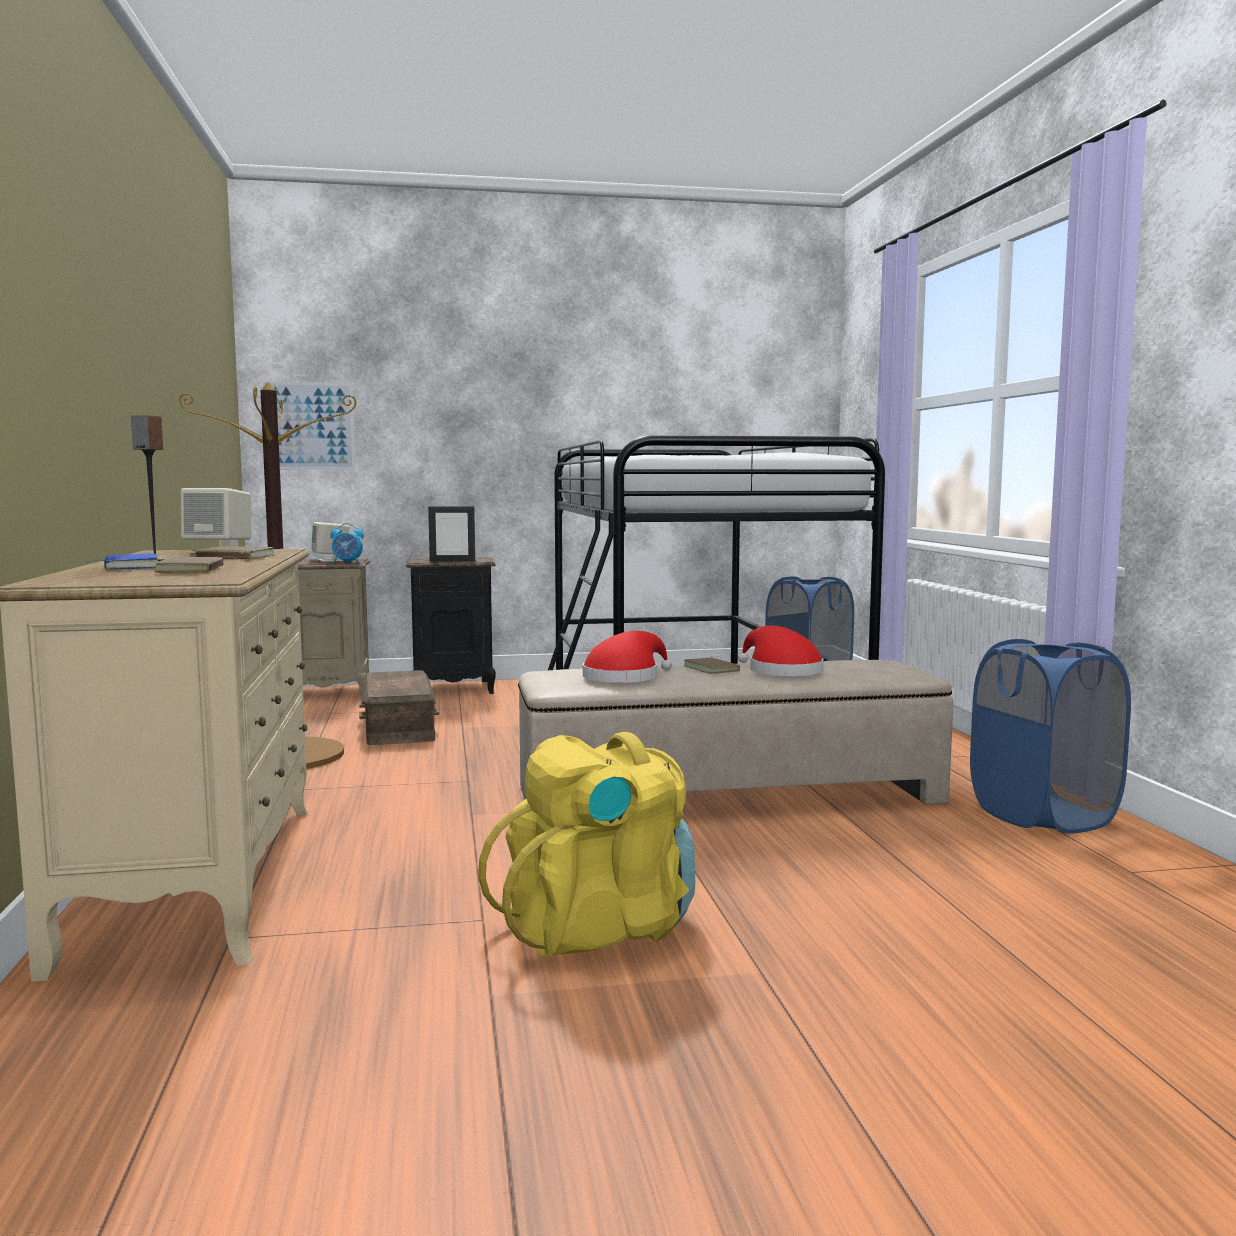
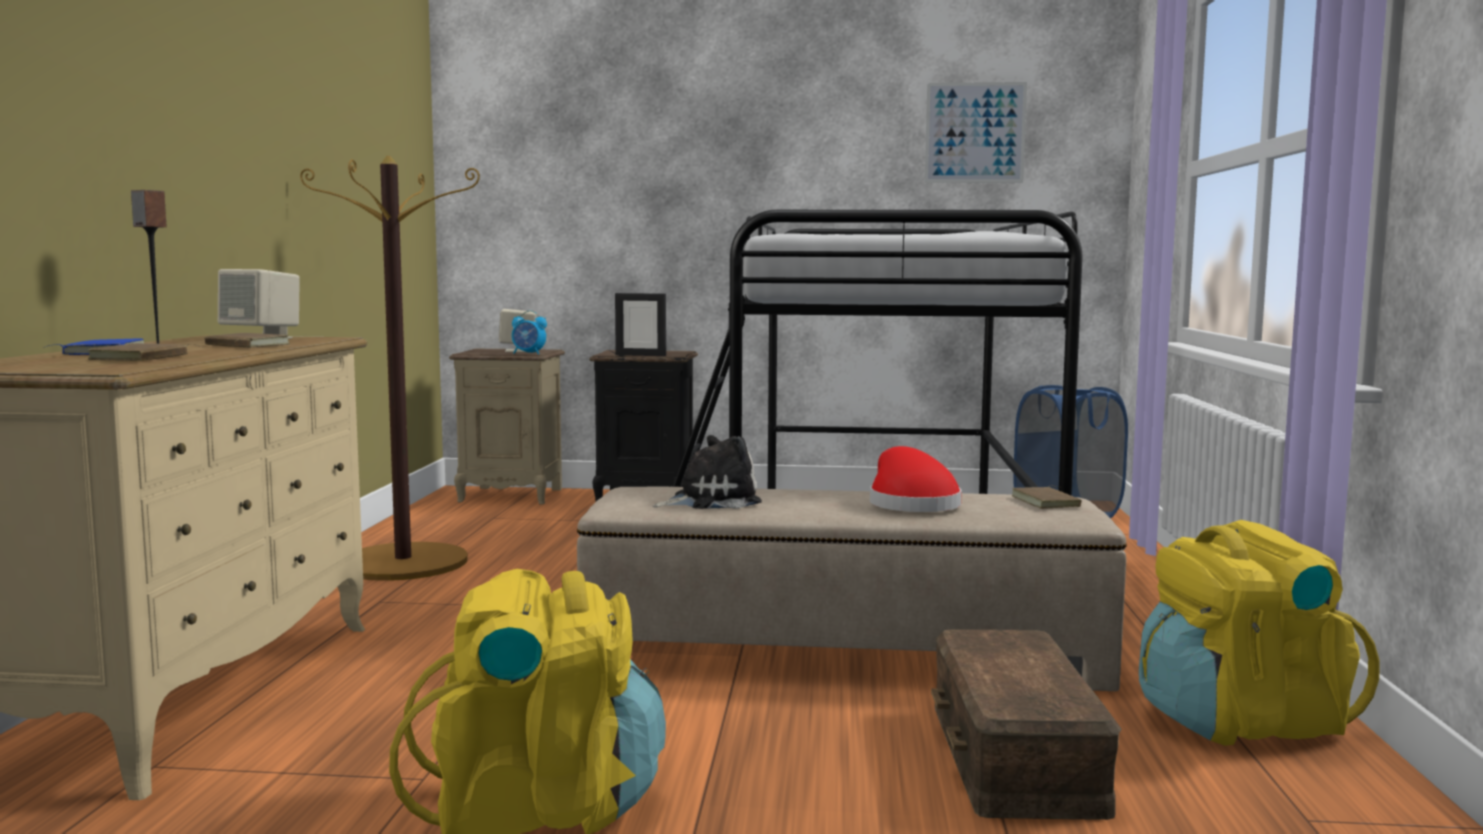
camera: 15 degrees right, 0 degrees up
picture [263,381,355,470] -> picture moved to [925,82,1027,183]
brown storage box [359,670,439,745] -> brown storage box moved to [931,629,1121,820]
red hat [583,631,672,683] -> plush toy [653,435,762,509]
brown book [684,656,740,674] -> brown book moved to [1012,486,1082,509]
blue laundry basket [970,639,1131,833] -> yellow backpack [1139,520,1380,746]

